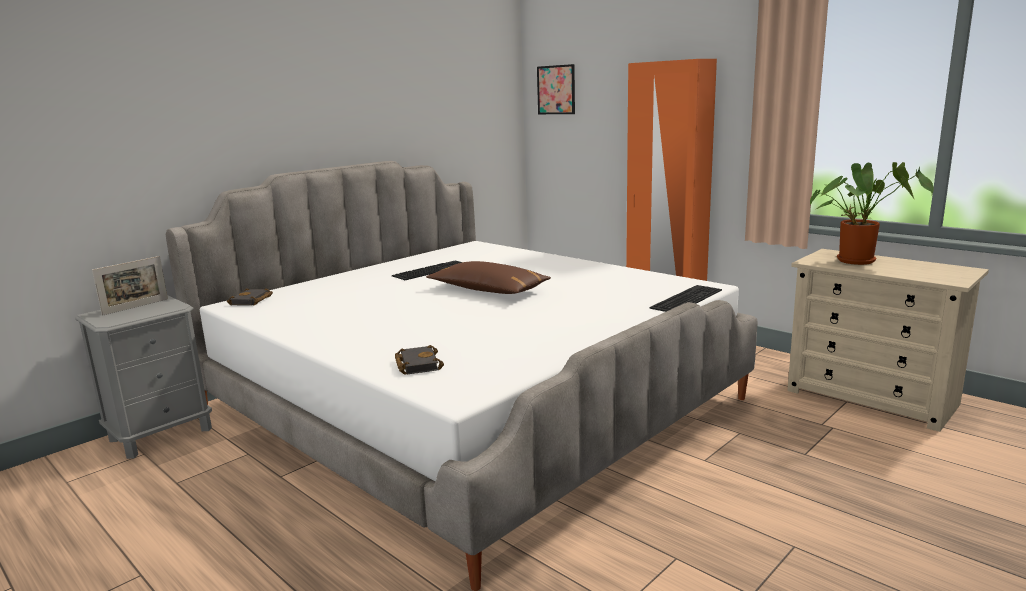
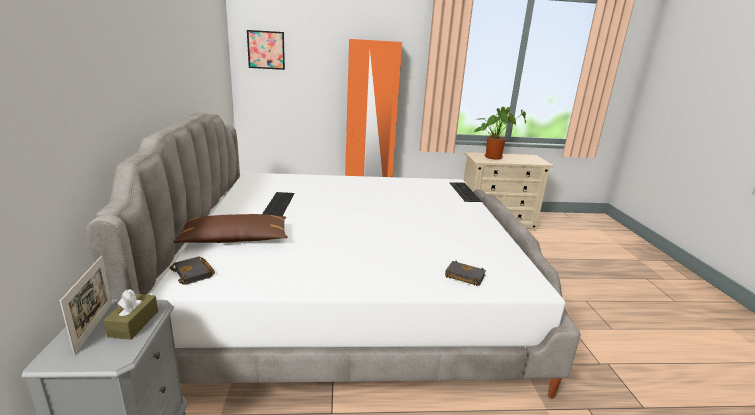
camera: 50 degrees left, 5 degrees up
brown pillow [426,261,551,294] -> brown pillow moved to [173,214,288,243]
none -> brown tissue box [103,289,158,340]

